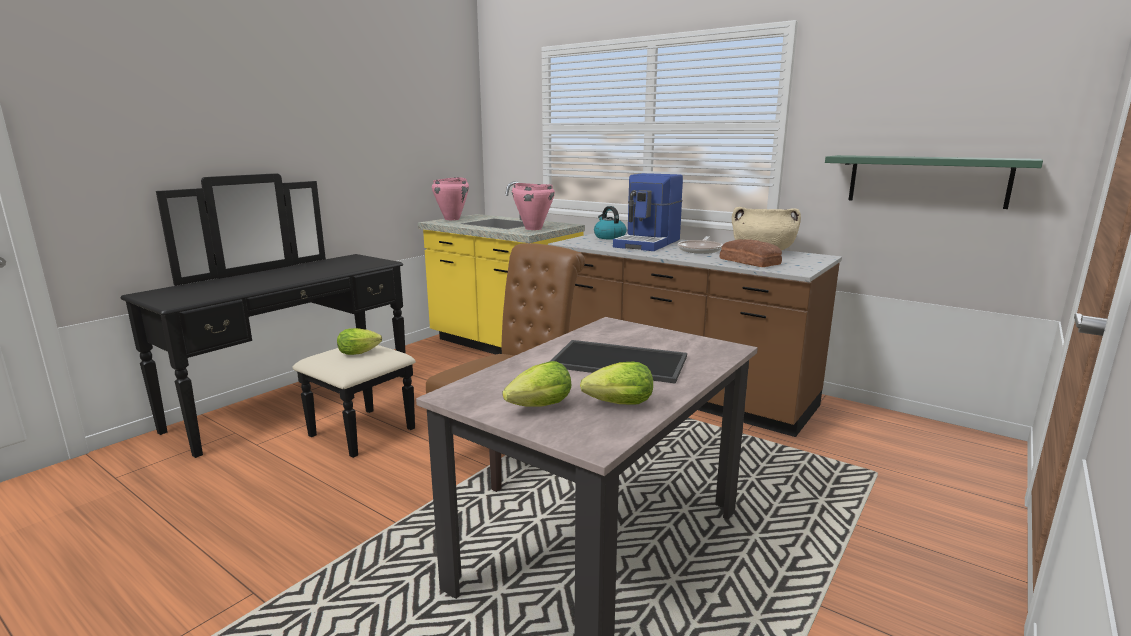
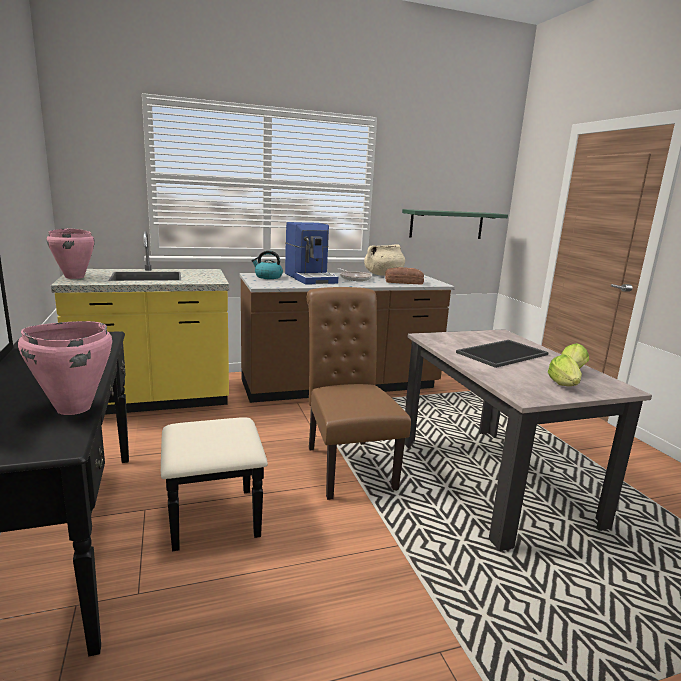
camera: 55 degrees left, 0 degrees up
lettuce [337,328,382,355] -> none
pink cooking pot [512,183,555,230] -> pink cooking pot moved to [18,321,113,415]

